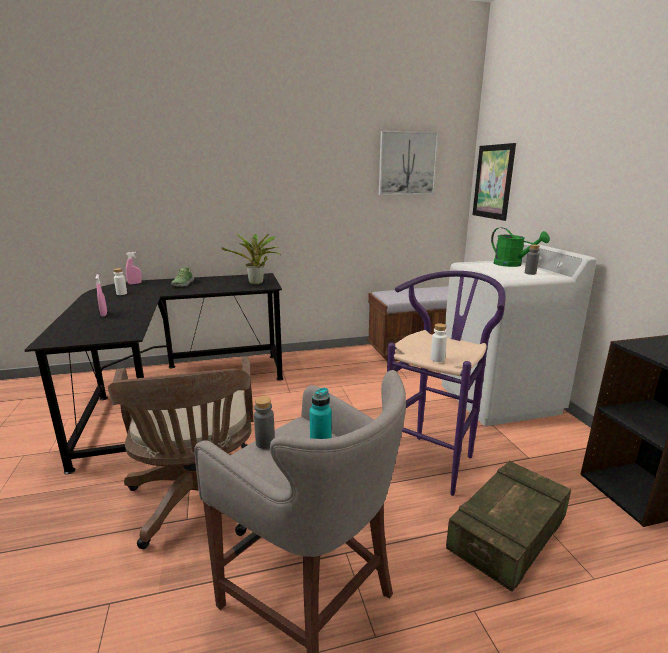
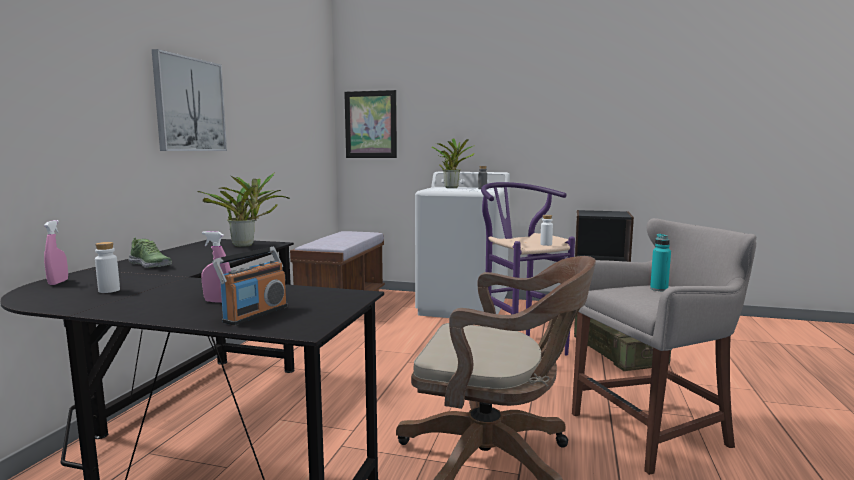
camera: 60 degrees left, 10 degrees down
grey bottle [254,396,275,449] -> none
picture [379,131,439,195] -> picture moved to [152,49,227,151]
green watering can [491,227,550,267] -> potted plant [431,138,475,188]
none -> radio [213,247,287,325]

